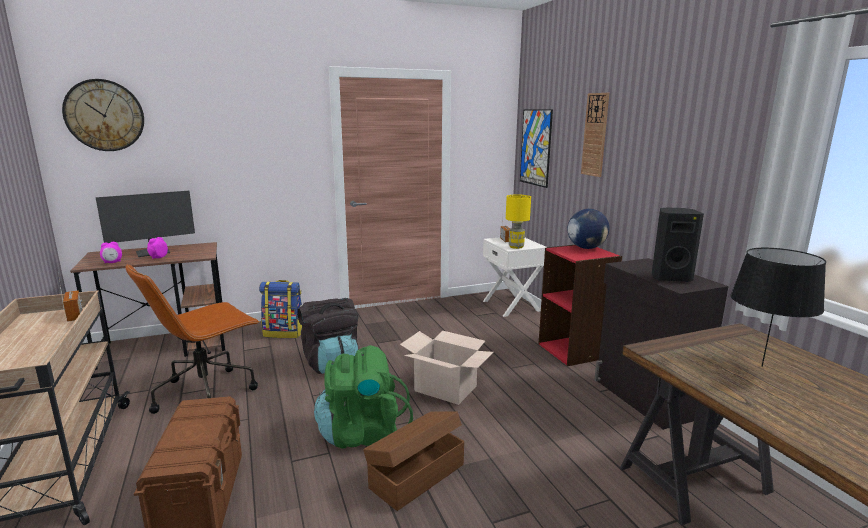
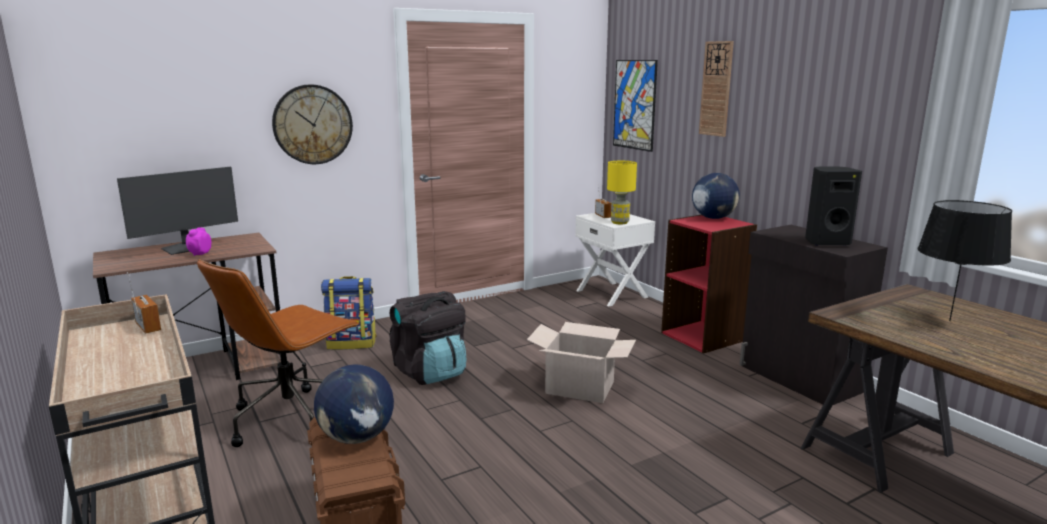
camera: 10 degrees left, 0 degrees up
wall clock [62,79,144,151] -> wall clock moved to [272,84,353,164]
alarm clock [100,242,122,263] -> none
green backpack [314,345,413,449] -> none
brown storage box [363,411,464,511] -> none
none -> globe [314,364,394,444]

